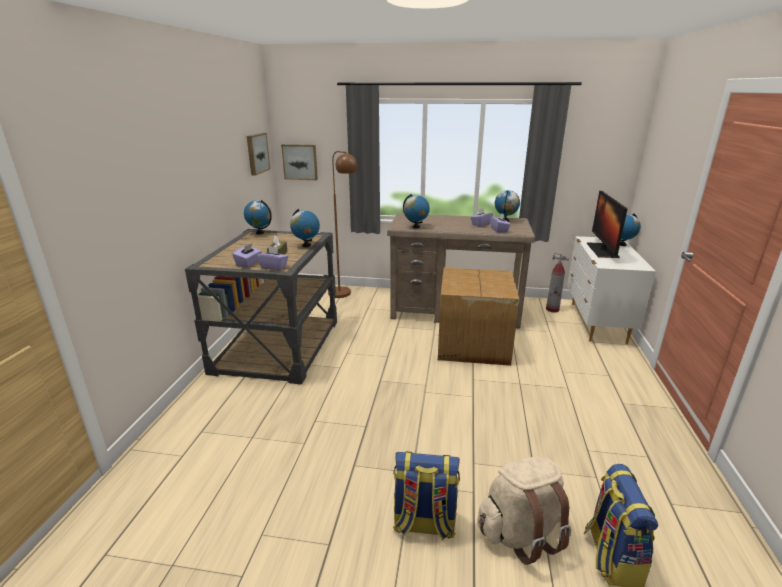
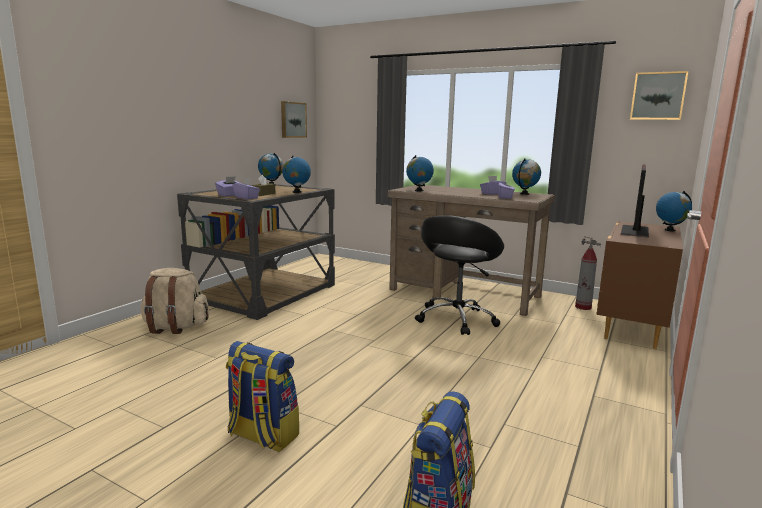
camera: 20 degrees right, 10 degrees down
picture [281,144,318,180] -> picture moved to [630,71,688,120]
brown floor lamp [328,151,357,298] -> none
cardboard box [438,268,519,366] -> black office chair [415,215,504,335]
beige backpack [477,456,571,565] -> beige backpack moved to [140,268,209,334]
white dresser [567,236,656,344] -> brown dresser [596,221,683,349]

